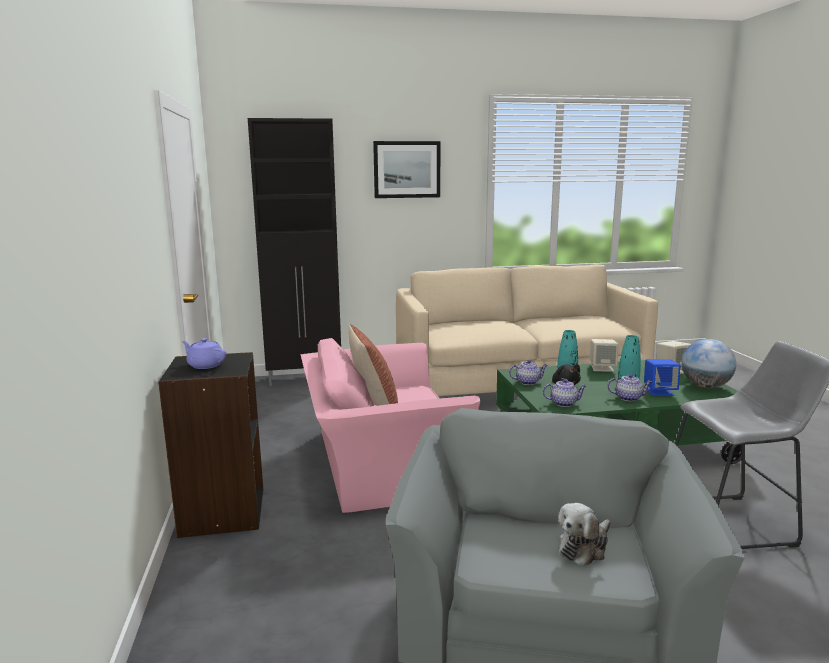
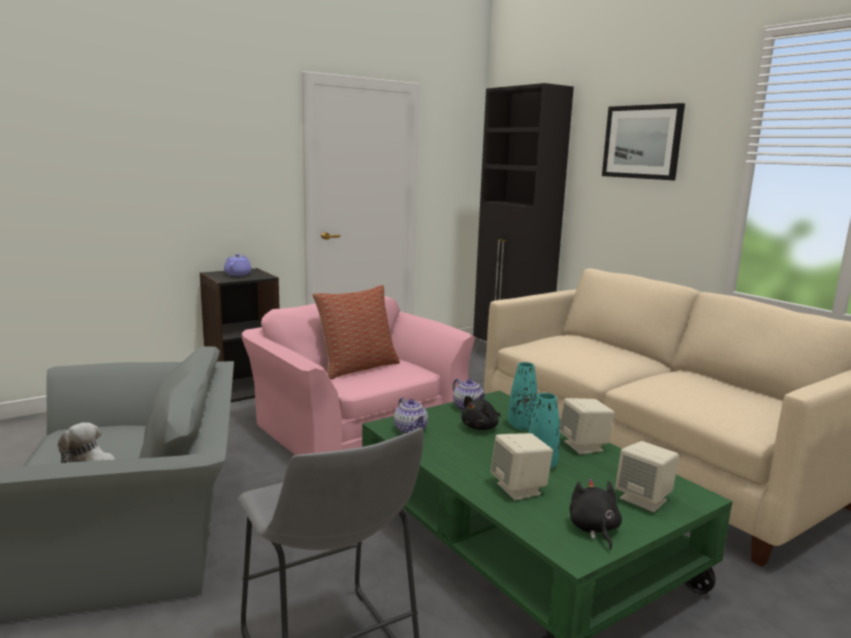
camera: 65 degrees right, 0 degrees up
teapot [607,374,652,401] -> none
blue speaker [644,359,681,396] -> beige speaker [491,433,553,500]
globe [682,339,736,388] -> black plush toy [570,479,622,550]

